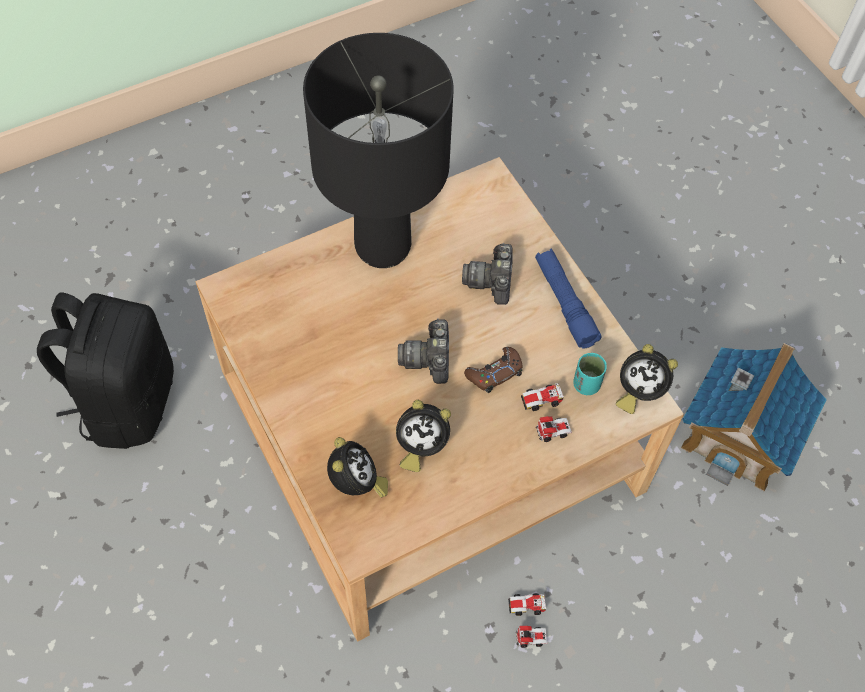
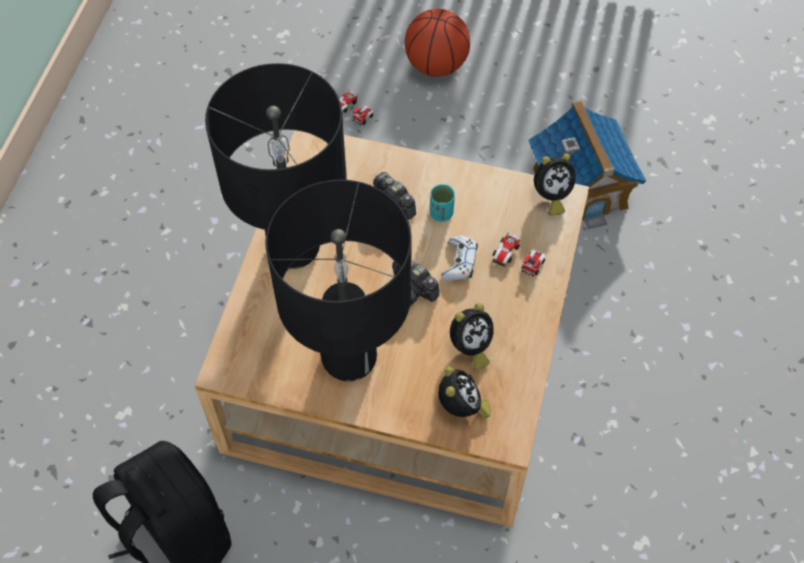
camera: 45 degrees left, 0 degrees up
alarm clock [327,437,388,498] -> alarm clock turned 45 degrees clockwise [438,366,491,418]
brown game controller [464,347,523,393] -> white game controller [441,236,478,281]
toy car [508,593,547,648] -> toy car moved to [340,90,375,125]
blue flashlight [535,249,602,349] -> none
turquoise cup [573,353,607,395] -> turquoise cup moved to [430,184,455,222]
none -> black table lamp [265,180,412,382]
none -> basketball [405,9,470,76]

